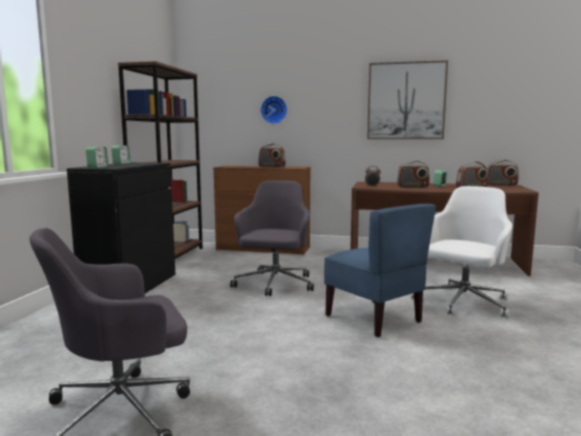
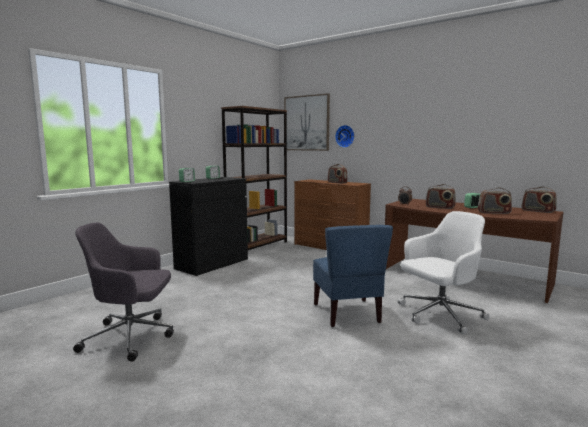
camera: 25 degrees right, 0 degrees up
grey office chair [230,180,314,296] -> none
picture [367,60,448,139] -> picture moved to [284,93,330,151]

